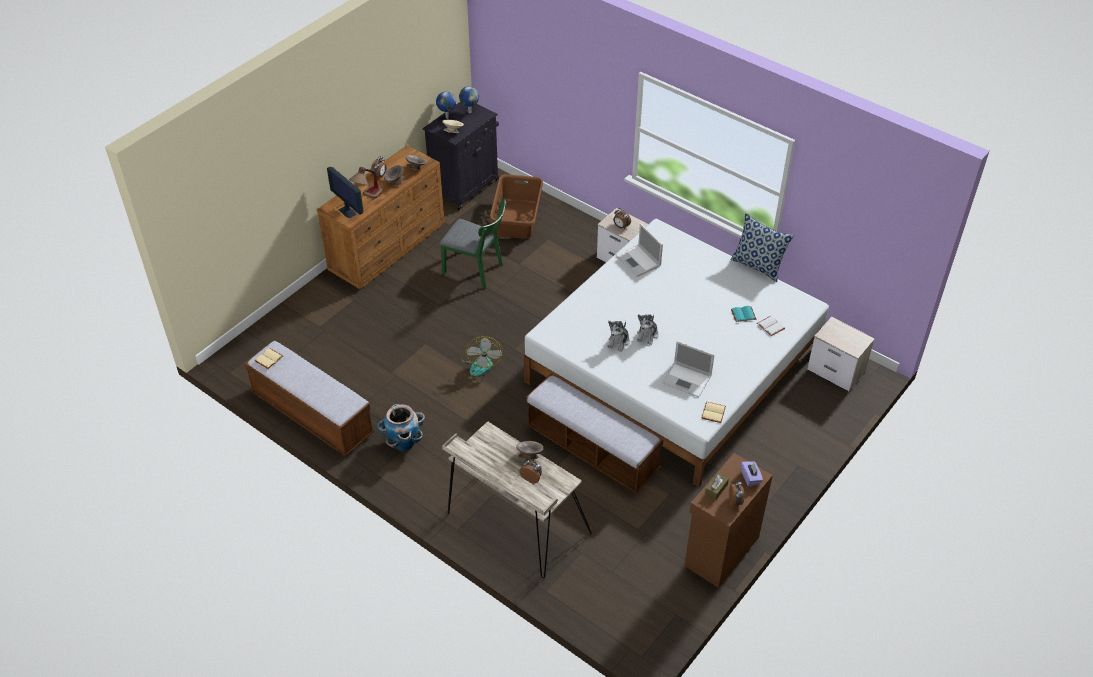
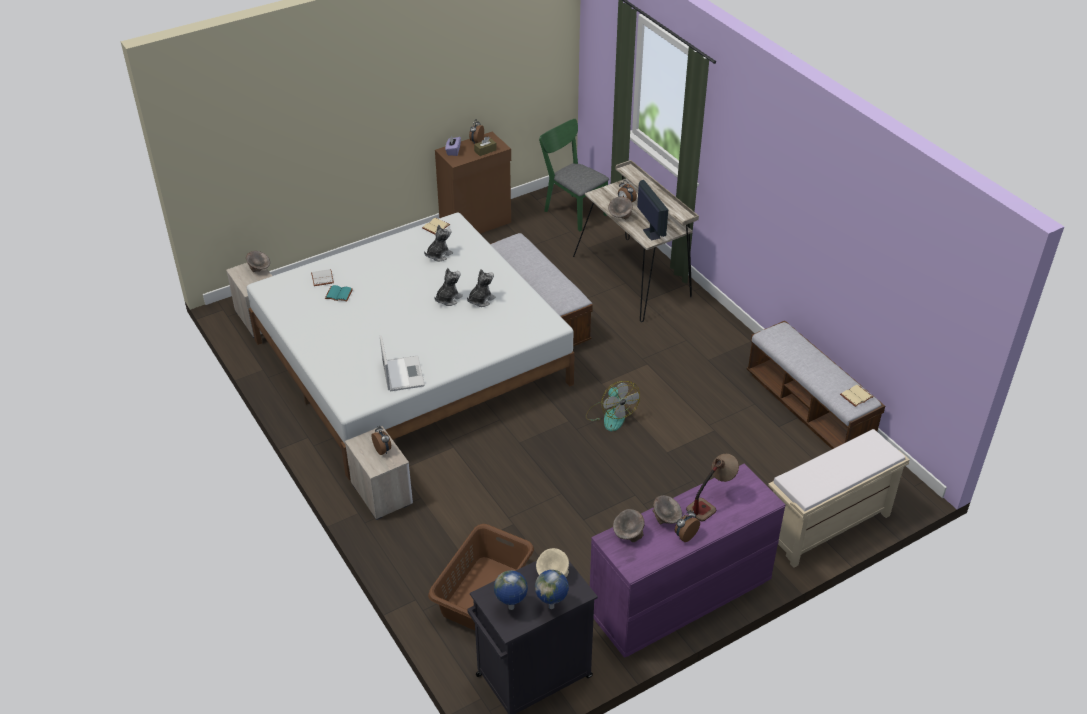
camera: 160 degrees left, 5 degrees down
brown dresser [317,145,445,289] -> purple dresser [590,464,786,658]
monitor [327,167,364,218] -> monitor moved to [637,180,668,240]
planter [377,404,425,451] -> none
green chair [440,198,506,289] -> green chair moved to [539,119,609,231]
fan [461,336,503,376] -> fan turned 135 degrees clockwise [586,381,640,431]
laptop [662,341,715,397] -> plush toy [424,225,453,262]
pillow [731,213,794,282] -> none
none -> grey bowl [246,251,270,272]
none -> beige bench [768,429,910,568]

